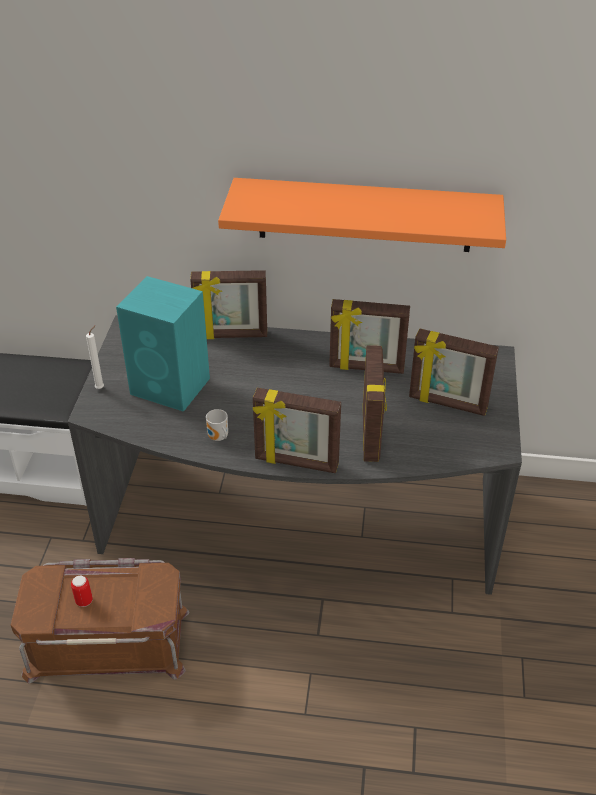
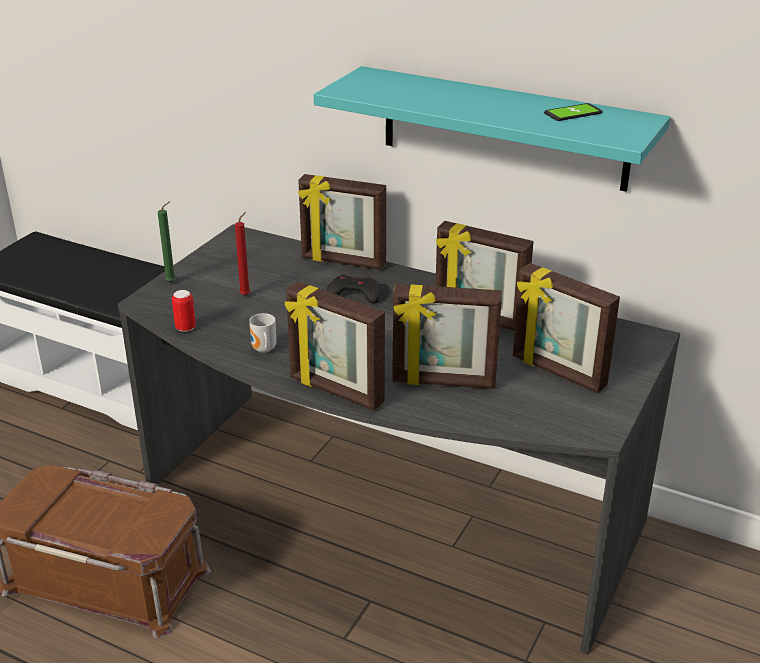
camera: 20 degrees right, 10 degrees down
can [71,575,93,607] -> can moved to [172,290,196,332]
white candle [86,325,104,389] -> green candle [158,201,176,282]
turquoise speaker [116,276,210,412] -> red candle [235,212,250,296]
orange shelf [218,178,506,252] -> turquoise shelf [314,66,670,192]
picture frame [363,345,387,462] -> picture frame turned 75 degrees clockwise [393,284,502,389]
none -> black game controller [326,275,380,304]
none -> phone [544,103,602,121]

